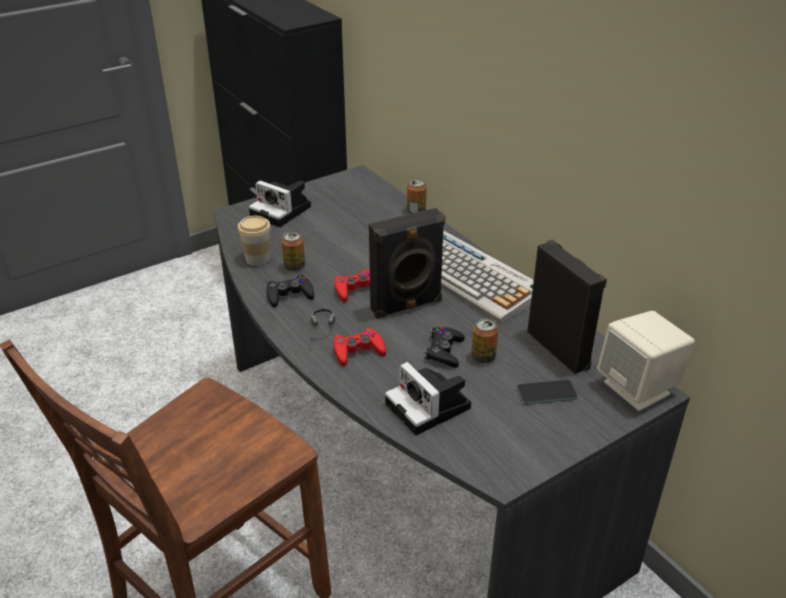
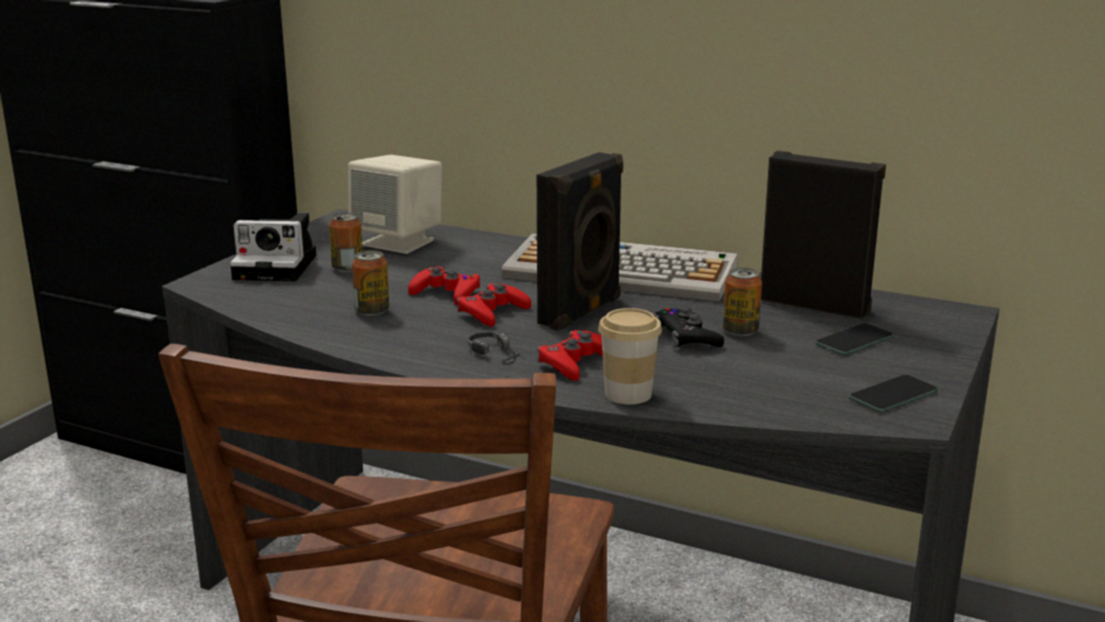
camera: 30 degrees left, 15 degrees down
cup [238,216,271,266] -> cup moved to [598,308,662,404]
black game controller [266,274,314,308] -> none
camera [385,362,471,435] -> none
can [407,178,427,214] -> can moved to [329,213,363,272]
beige speaker [597,311,695,411] -> beige speaker moved to [348,155,442,254]
none -> red game controller [408,266,480,305]
none -> phone [849,375,938,413]

